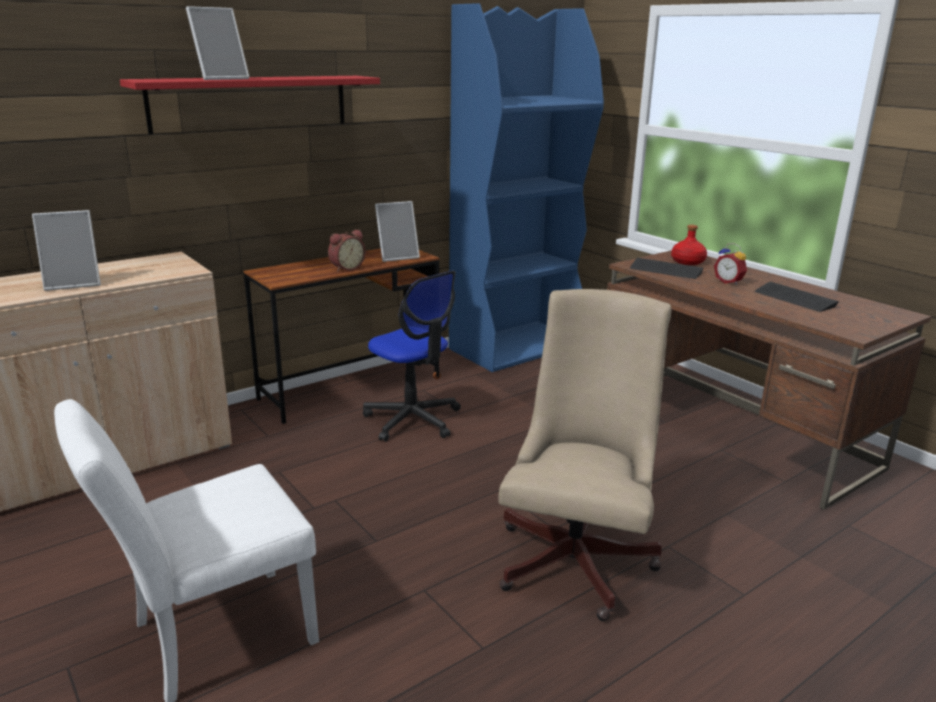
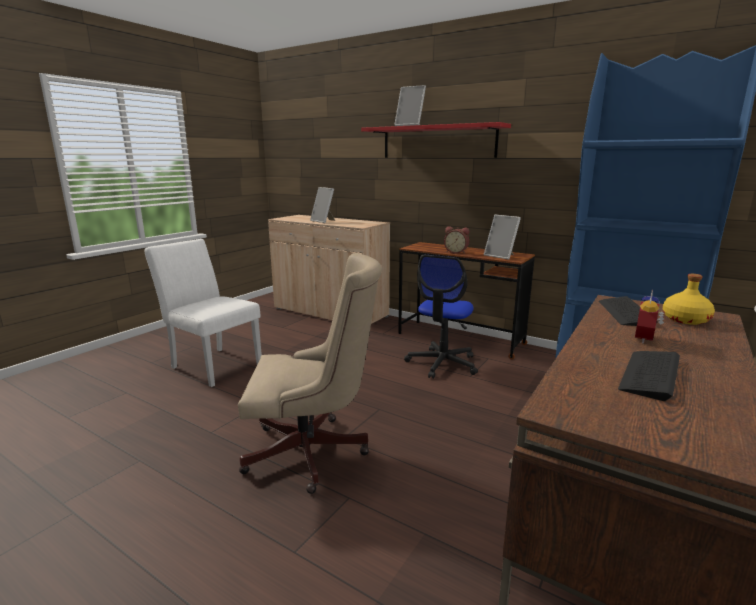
camera: 70 degrees right, 5 degrees down
red bottle [671,225,707,265] -> yellow bottle [663,274,715,325]

